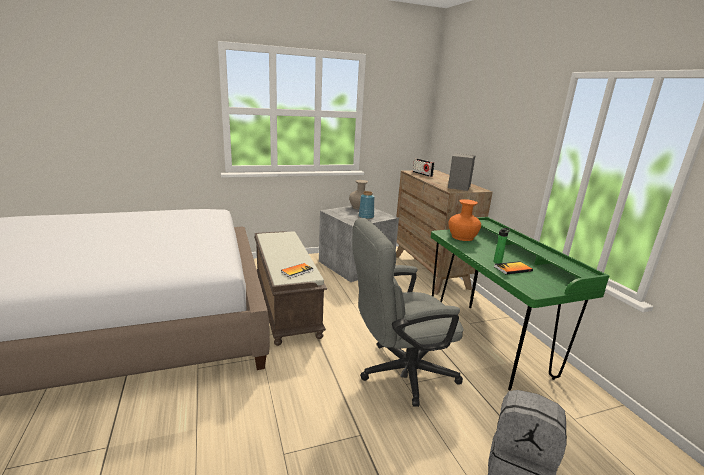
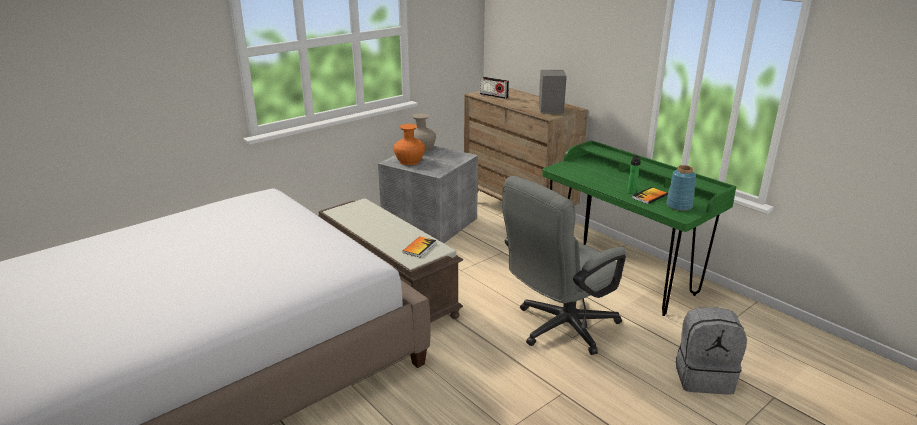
camera: 20 degrees left, 5 degrees up
blue vase [359,191,374,219] -> blue vase moved to [666,165,696,211]
orange vase [448,199,481,241] -> orange vase moved to [393,124,425,165]

